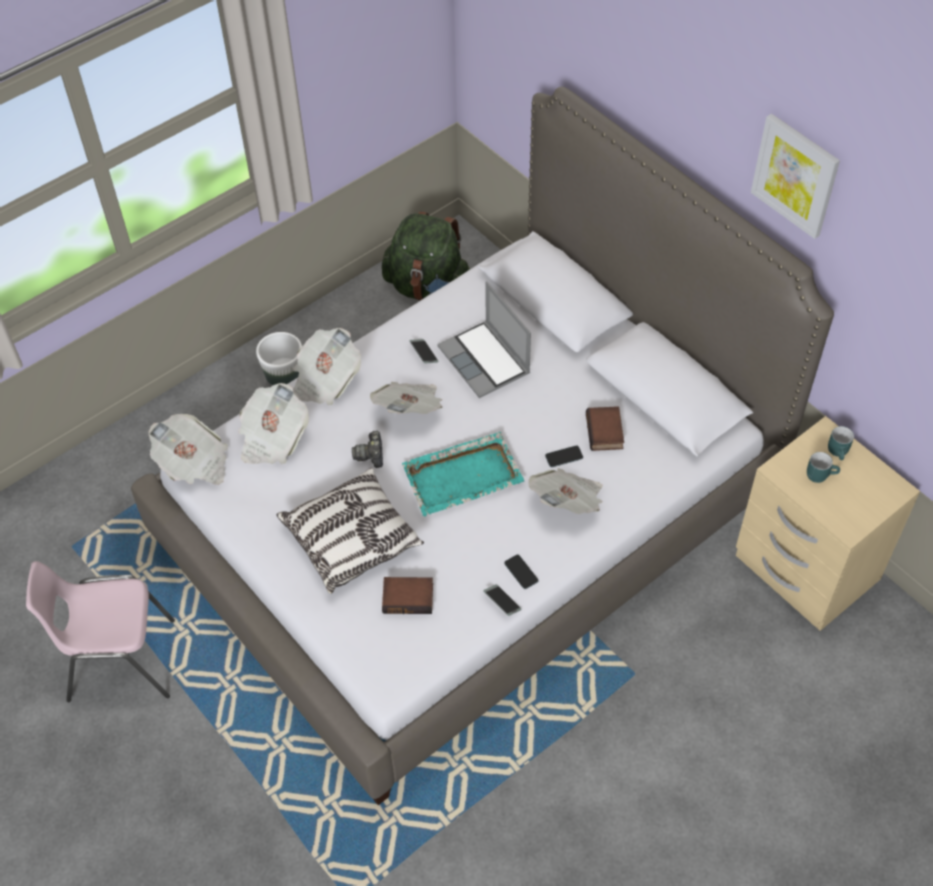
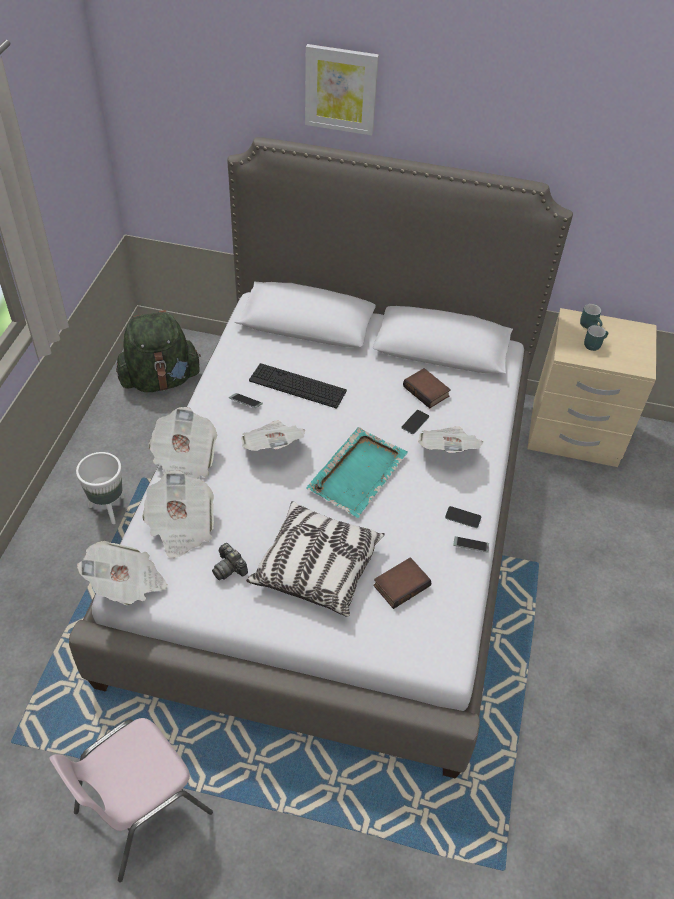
camera: 40 degrees left, 5 degrees down
camera [352,431,383,468] -> camera moved to [212,543,248,580]
laptop [437,282,531,398] -> keyboard [249,363,347,409]
picture [751,114,840,239] -> picture moved to [305,44,379,135]

